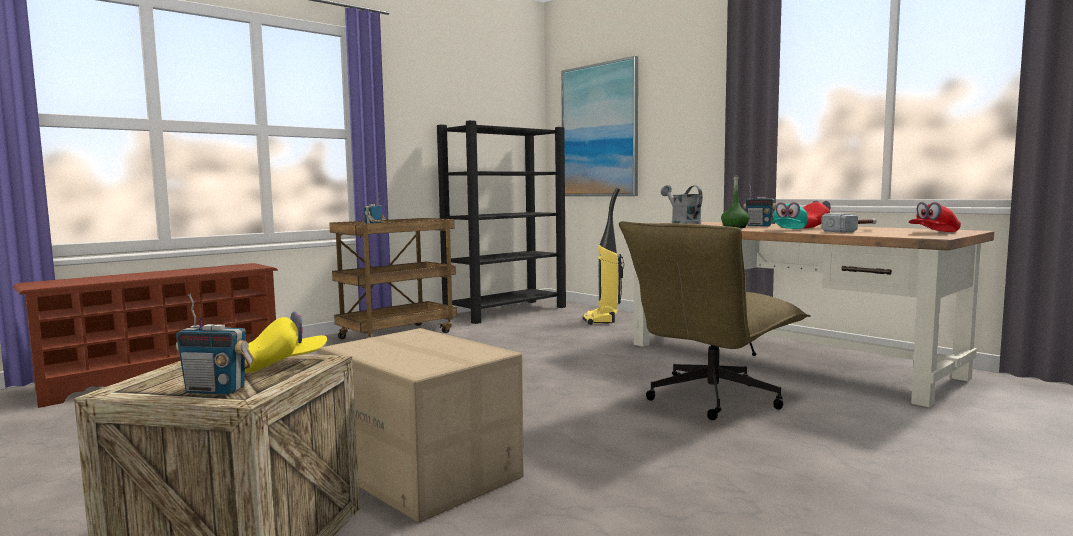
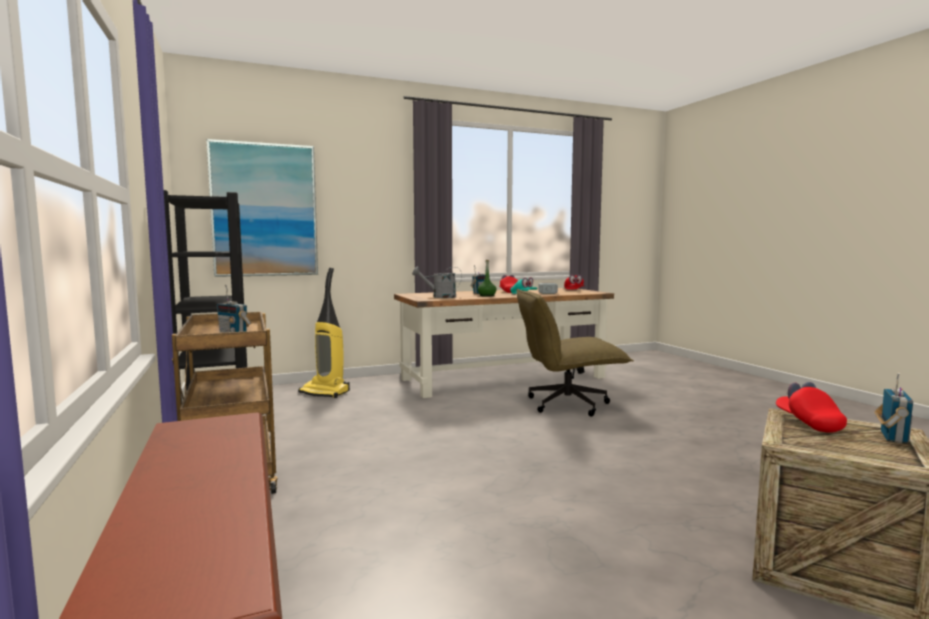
camera: 70 degrees left, 0 degrees up
yellow cap [245,312,327,373] -> red cap [776,382,847,433]
cardboard box [318,328,524,523] -> none
beige office chair [619,221,811,420] -> beige office chair turned 105 degrees clockwise [516,289,634,417]

